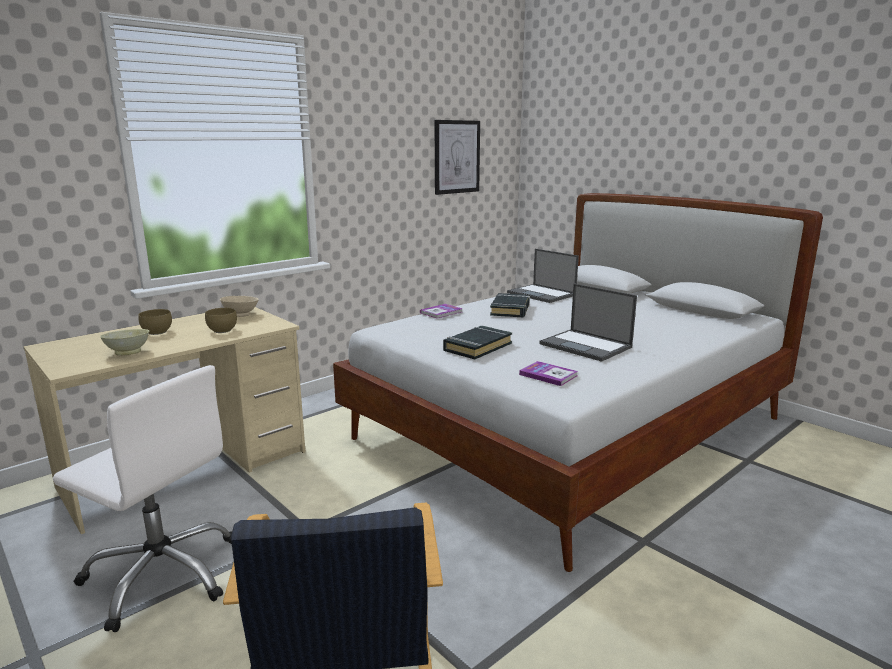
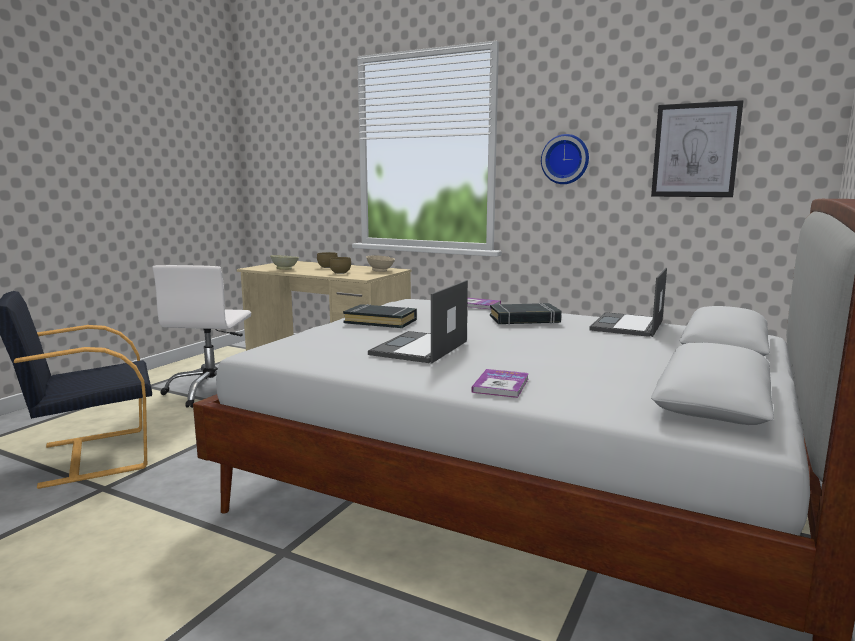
camera: 70 degrees right, 5 degrees down
book [519,361,578,386] -> book moved to [472,369,529,398]
none -> wall clock [541,134,589,184]

